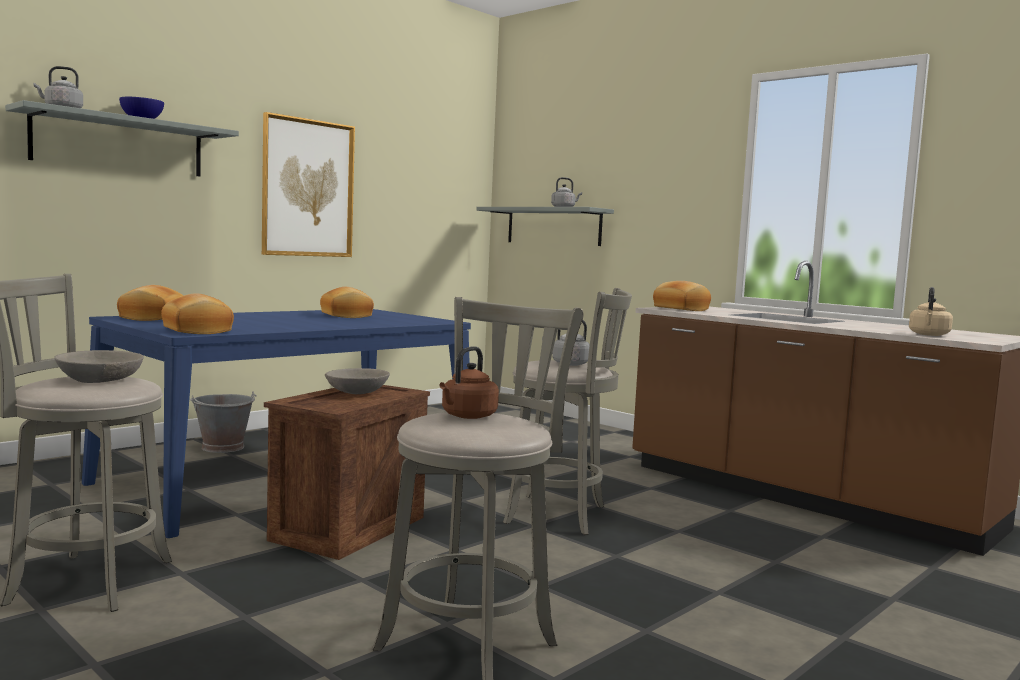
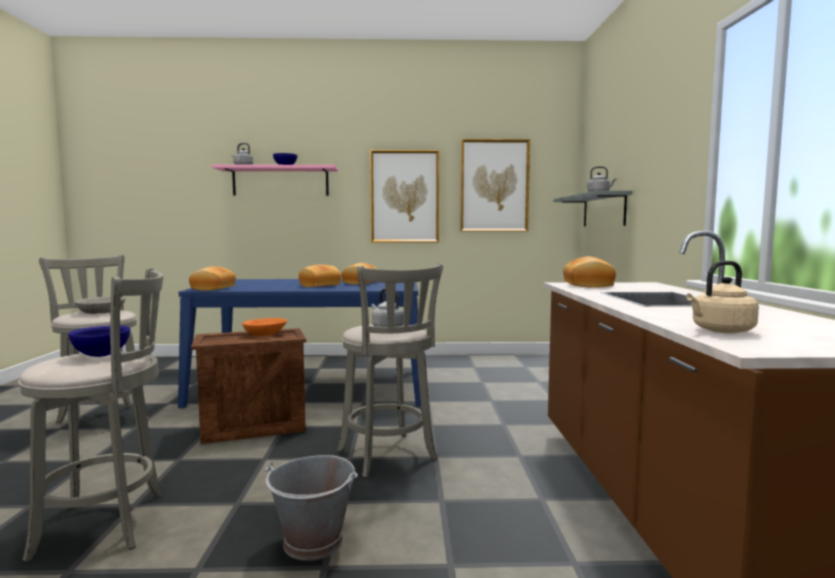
camera: 45 degrees right, 0 degrees up
grey shelf [5,100,239,176] -> pink shelf [212,164,338,196]
bread [117,285,183,321] -> bread moved to [299,265,341,287]
grey bucket [190,391,257,453] -> grey bucket moved to [265,455,358,561]
grey bowl [325,368,390,394] -> orange bowl [242,318,287,336]
brown kettle [439,346,499,419] -> blue bowl [68,326,130,357]
none -> picture [460,139,530,232]

